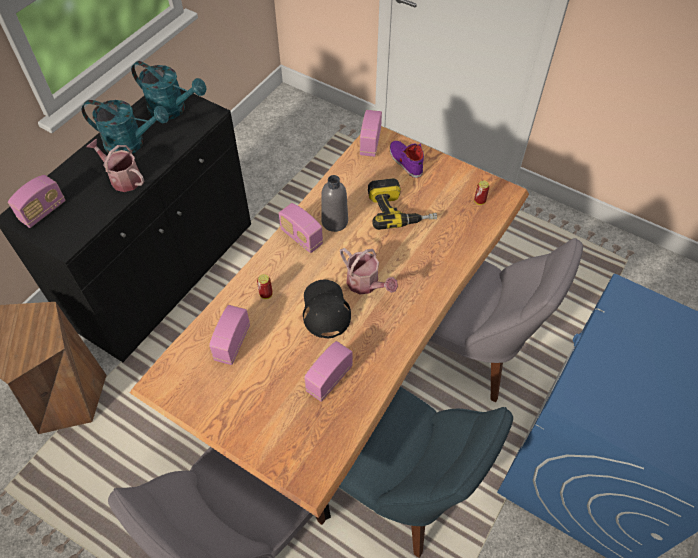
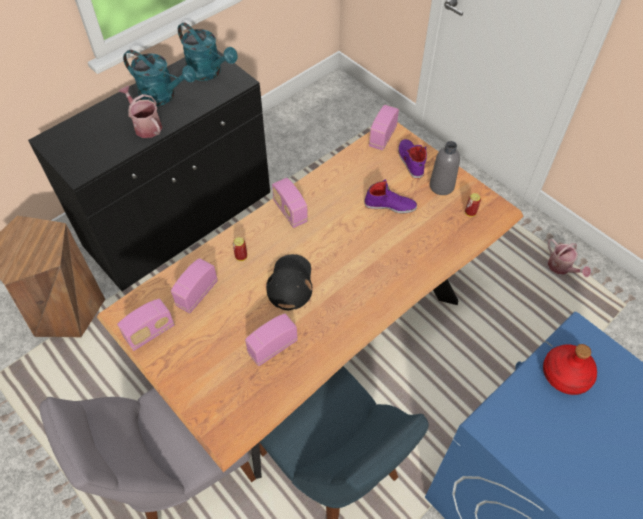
camera: 15 degrees right, 0 degrees up
radio [8,175,66,228] -> radio moved to [117,298,175,351]
grey bottle [321,175,348,232] -> grey bottle moved to [430,141,460,195]
watering can [340,248,398,294] -> watering can moved to [547,239,591,277]
power drill [368,178,437,230] -> purple shoe [364,179,417,214]
grey chair [429,238,583,402] -> none
none -> red bottle [543,344,597,395]

